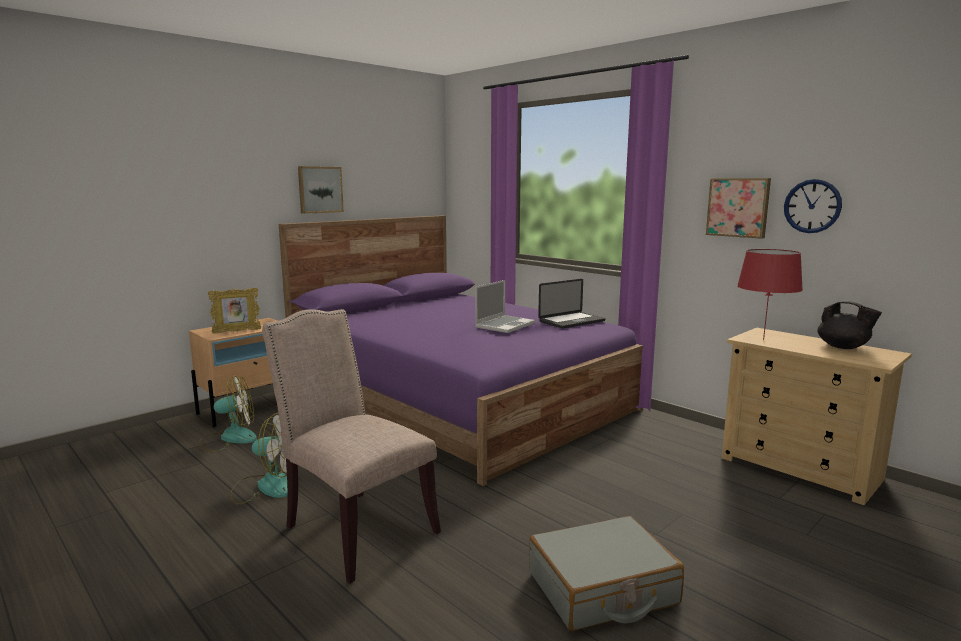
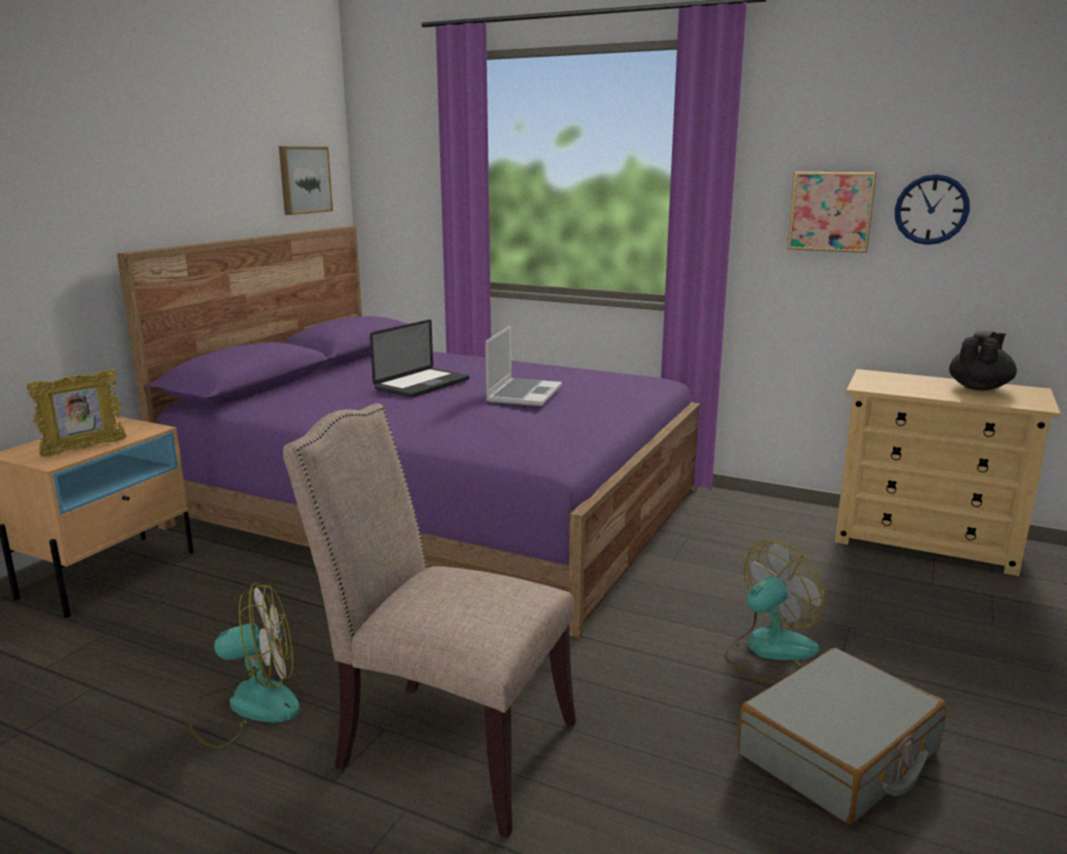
camera: 20 degrees left, 5 degrees up
fan [200,376,257,453] -> fan moved to [725,541,825,684]
picture [298,166,344,214] -> picture moved to [279,146,333,215]
laptop [538,279,606,329] -> laptop moved to [370,320,470,398]
red table lamp [737,249,803,340] -> none
black teapot [817,301,882,349] -> black teapot turned 75 degrees counterclockwise [949,331,1017,390]

